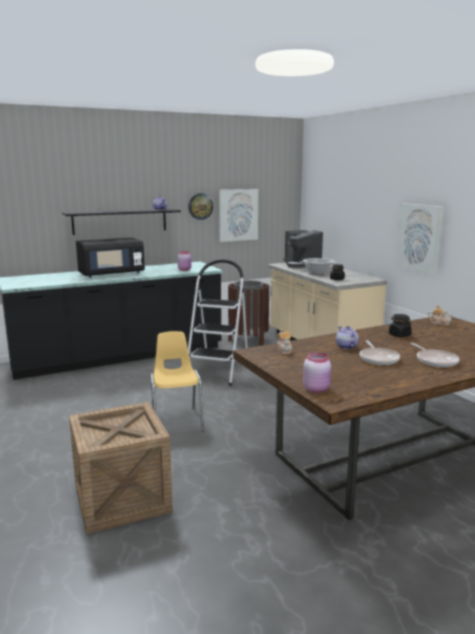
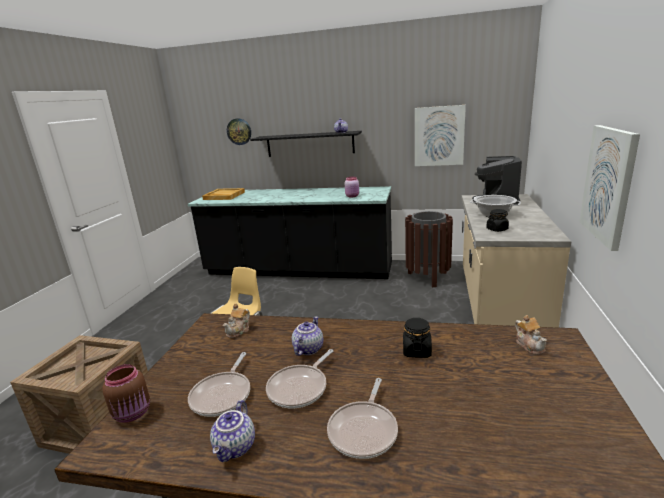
camera: 40 degrees right, 5 degrees up
black microwave [76,237,145,278] -> none
wall clock [188,193,213,220] -> wall clock moved to [227,118,251,145]
step ladder [188,259,248,386] -> none
pink jar [303,352,331,393] -> brown jar [102,364,150,423]
none -> frying pan [188,352,250,417]
none -> beige tray [202,188,245,200]
none -> teapot [210,400,255,462]

